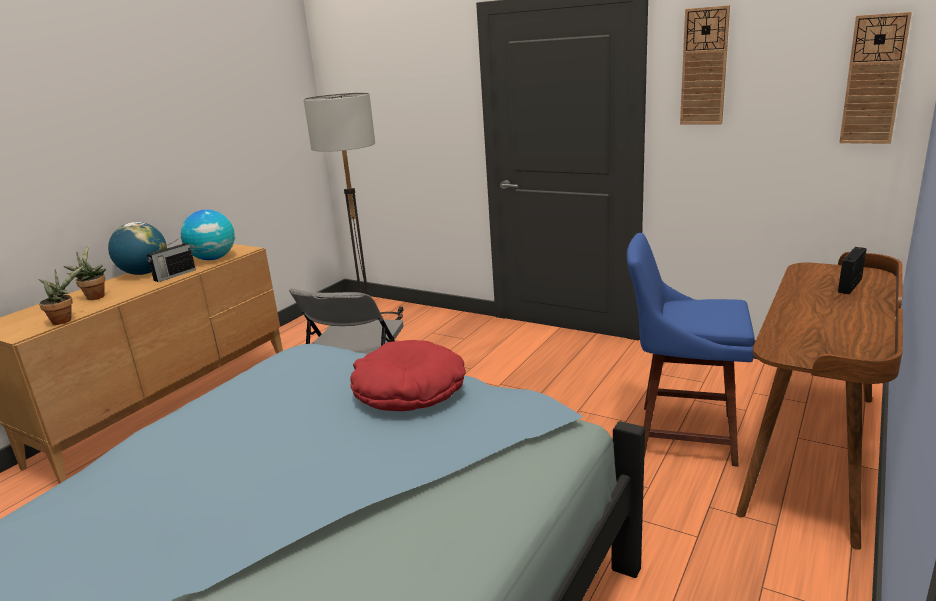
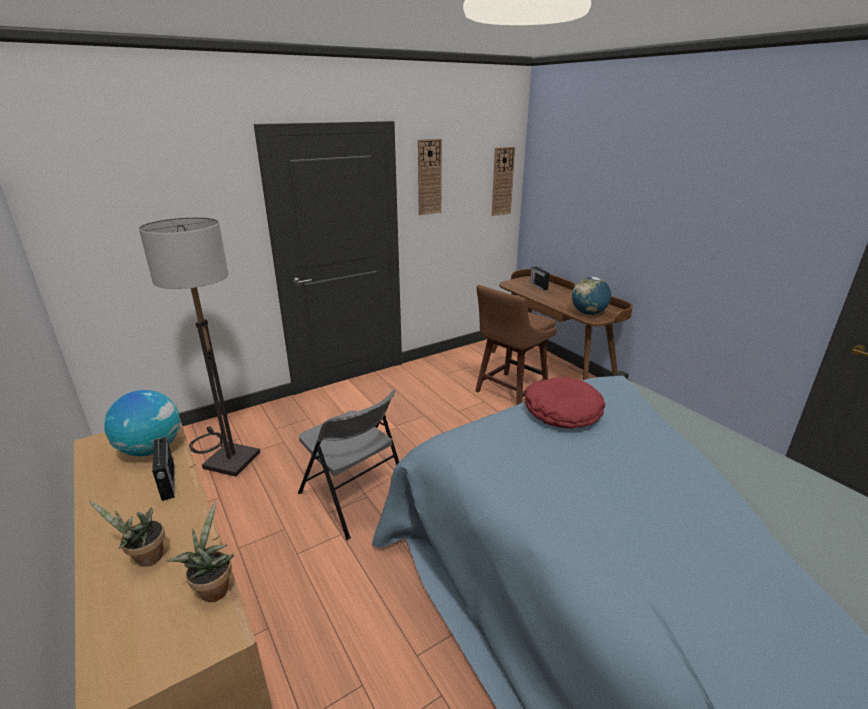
camera: 65 degrees left, 5 degrees up
globe [108,222,167,275] -> globe moved to [572,277,611,315]
blue stool [627,233,755,467] -> brown stool [475,285,557,405]

